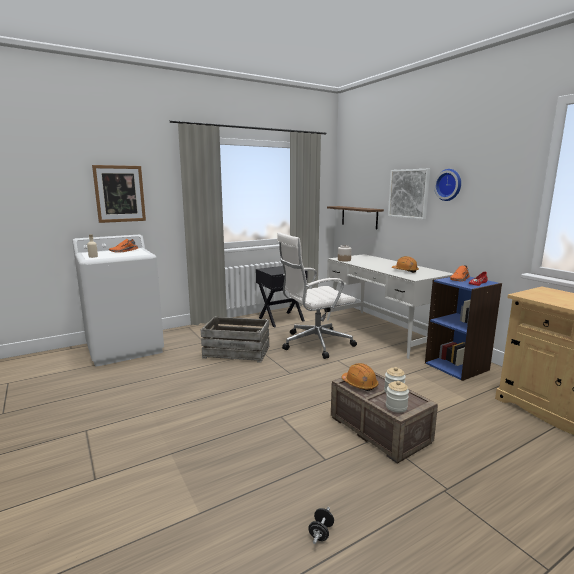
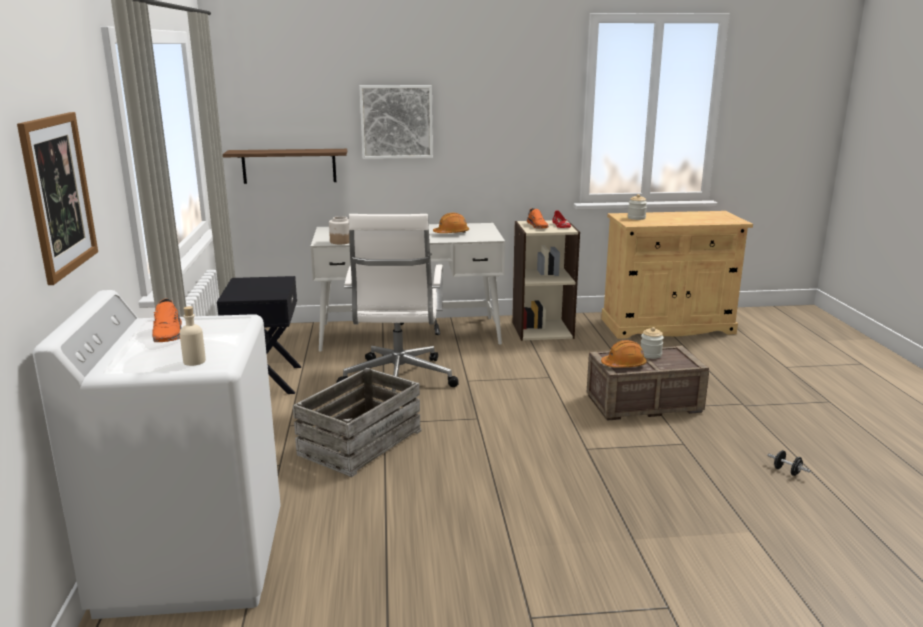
camera: 65 degrees left, 5 degrees up
jar [386,381,409,413] -> jar moved to [628,194,647,220]
blue bookcase [425,276,502,381] -> beige bookcase [512,220,580,341]
wall clock [434,169,461,201] -> none

